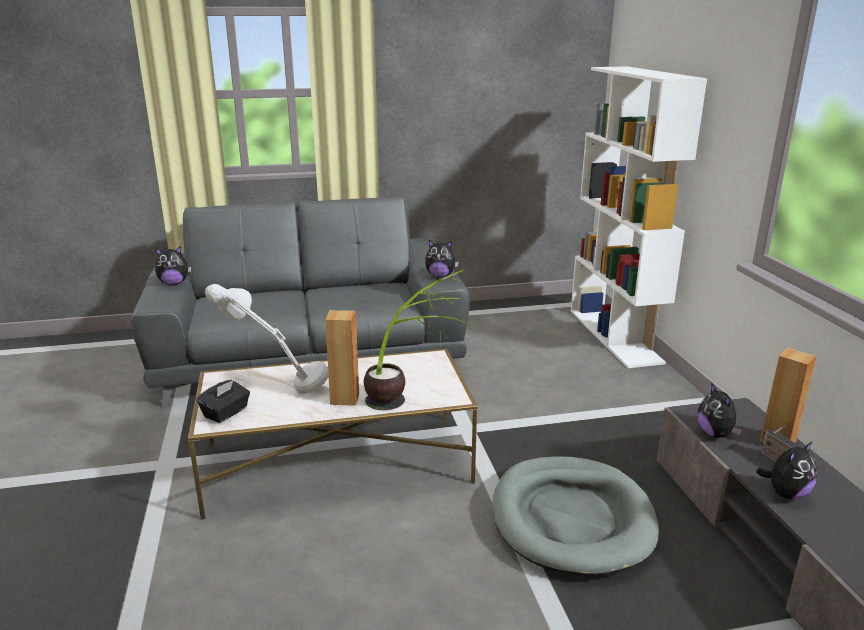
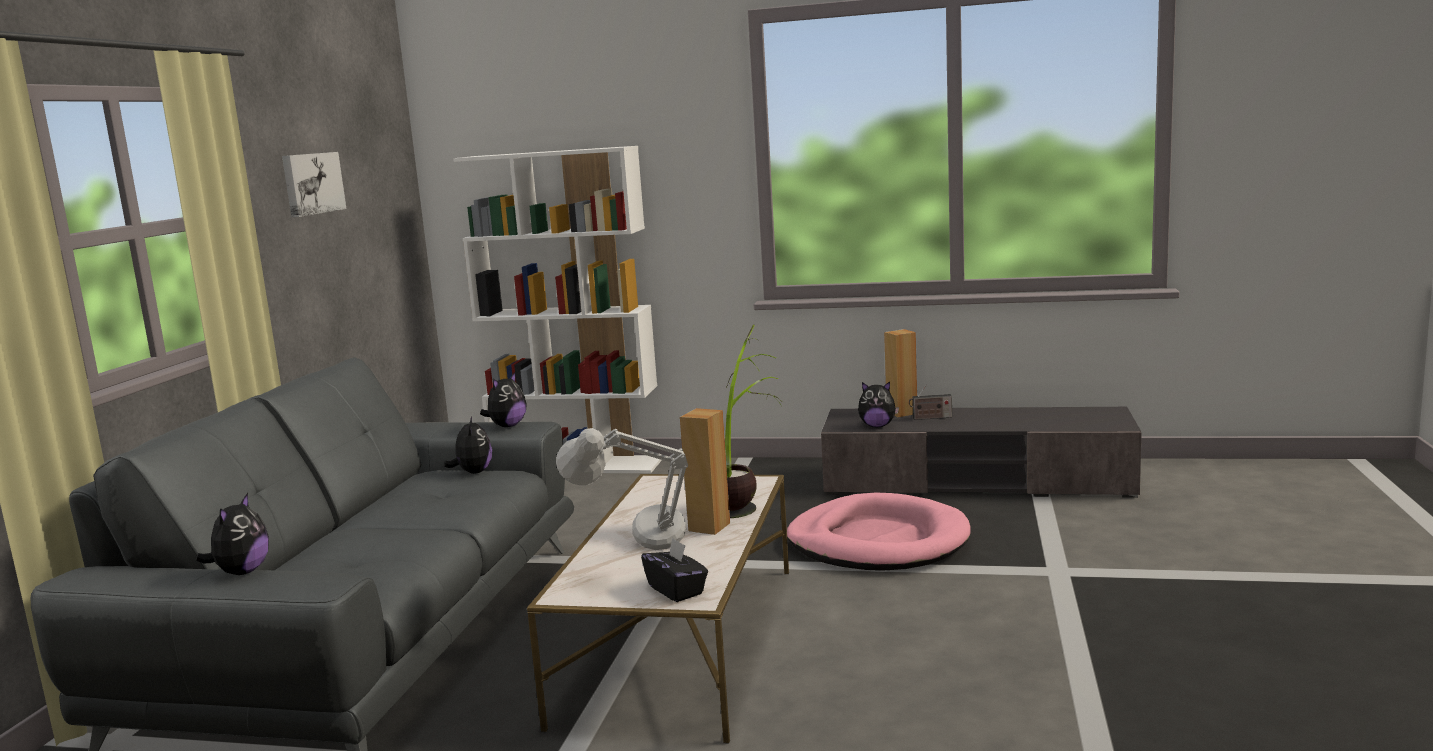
camera: 65 degrees left, 10 degrees down
grey dog bed [492,456,659,577] -> pink dog bed [787,492,971,571]
plush toy [756,442,817,500] -> plush toy moved to [444,416,492,474]
none -> picture [282,152,346,217]

